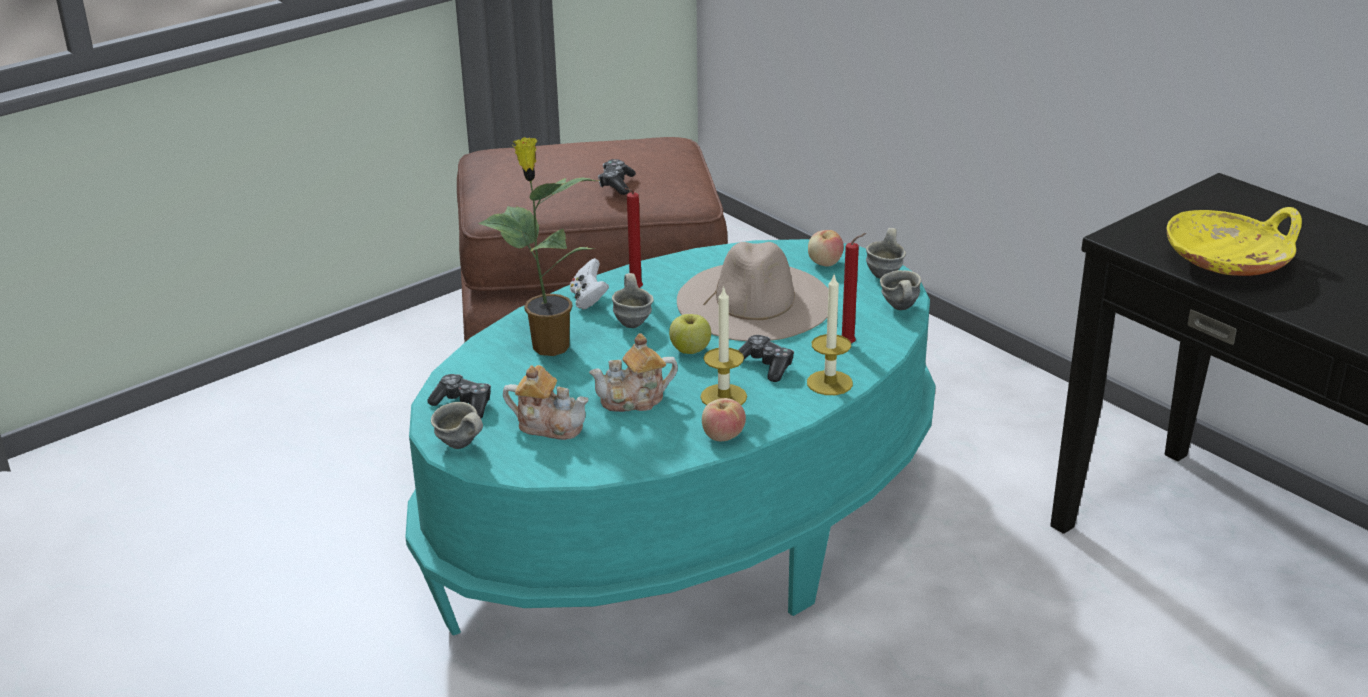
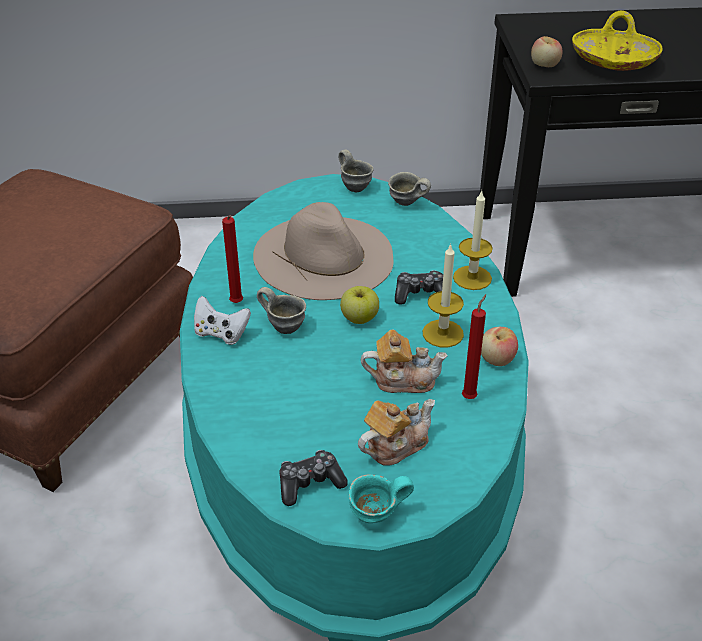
camera: 55 degrees left, 10 degrees up
grey mug [431,402,483,449] -> turquoise mug [349,474,414,523]
potted plant [478,137,597,356] -> none
teapot [589,333,678,412] -> teapot turned 105 degrees counterclockwise [361,330,448,393]
game controller [598,159,636,195] -> none
apple [808,230,844,267] -> apple moved to [531,36,563,67]
red candle [842,233,866,343] -> red candle moved to [462,294,486,399]

